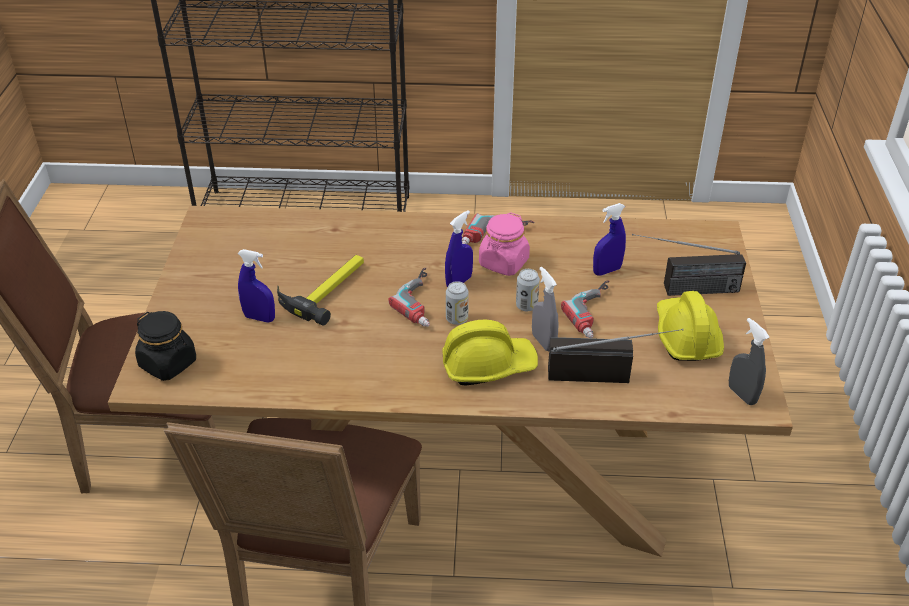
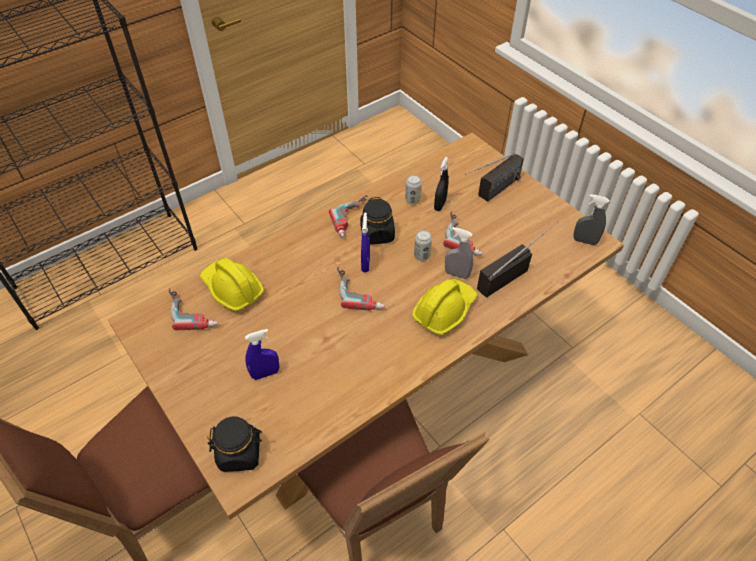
camera: 40 degrees left, 10 degrees up
hammer [277,255,364,326] -> none
can [446,281,469,325] -> can moved to [405,175,422,204]
pink jar [479,212,530,276] -> black jar [360,197,395,245]
blue spray bottle [593,203,626,276] -> black spray bottle [434,157,449,211]
yellow hard hat [657,291,724,361] -> yellow hard hat moved to [200,258,264,311]
none -> power drill [169,288,218,330]

